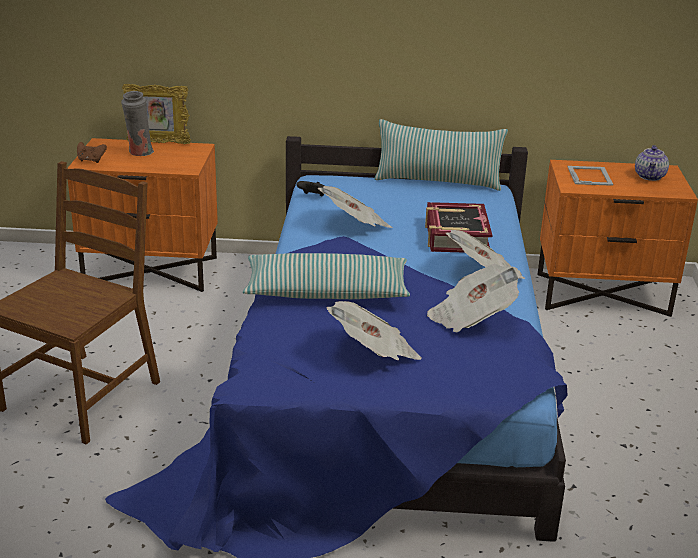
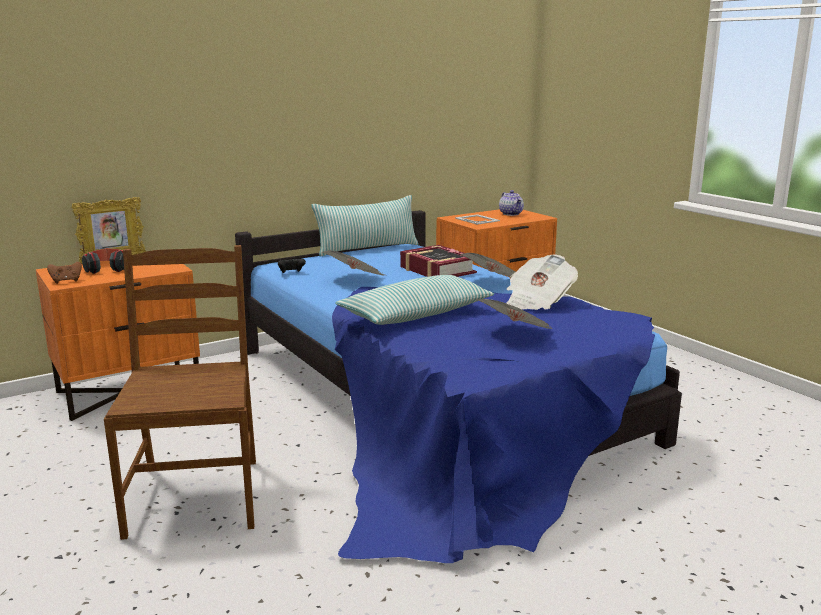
camera: 35 degrees left, 10 degrees down
grey vase [121,91,154,156] -> headphones [82,248,124,274]

